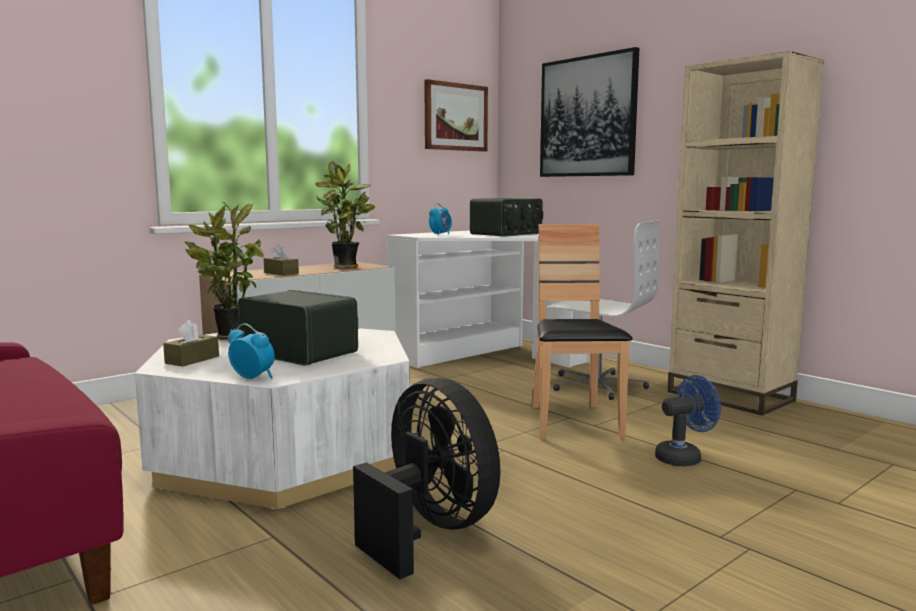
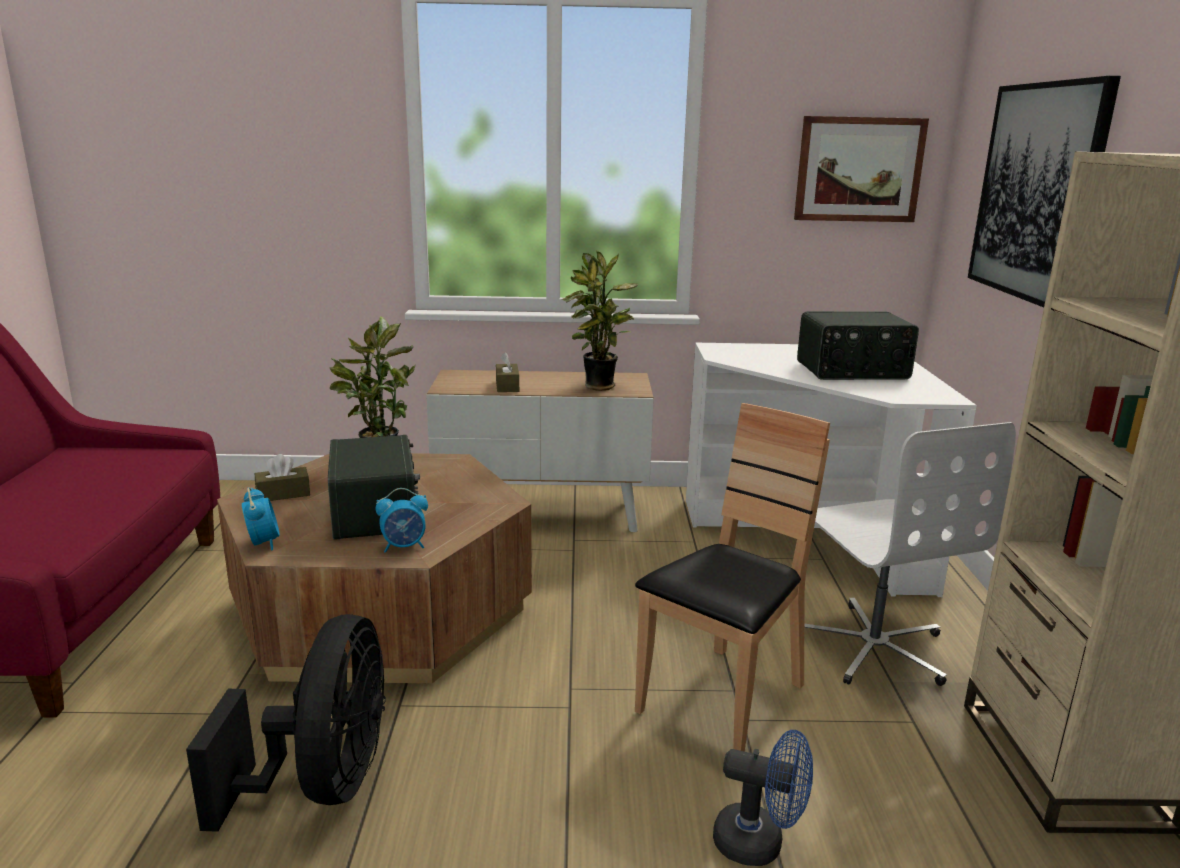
camera: 40 degrees right, 10 degrees up
white coffee table [135,328,410,509] -> brown coffee table [217,453,532,684]
alarm clock [429,203,452,236] -> alarm clock moved to [375,488,428,553]

